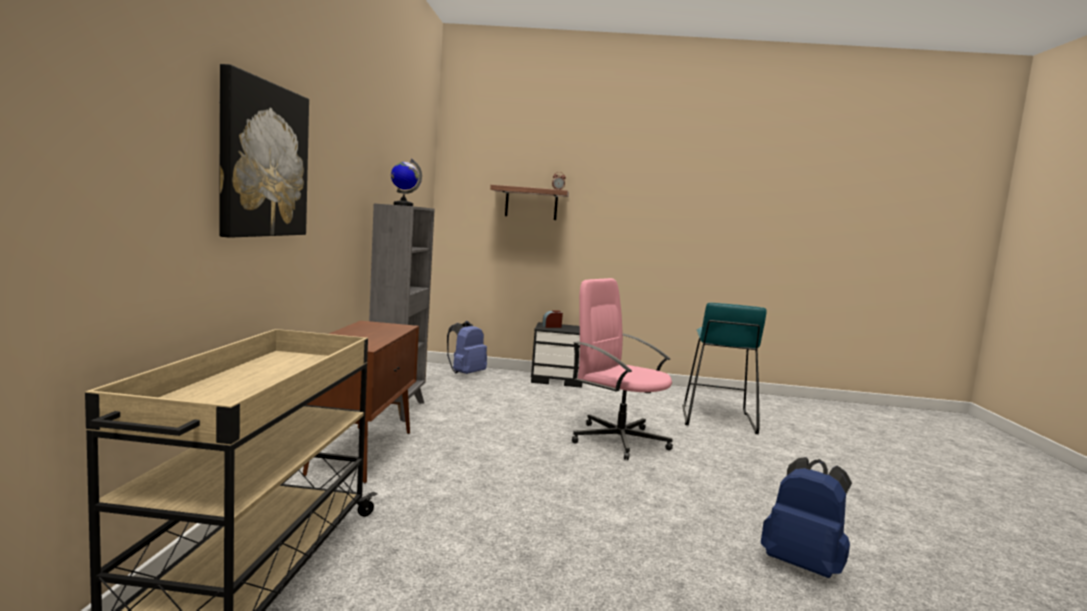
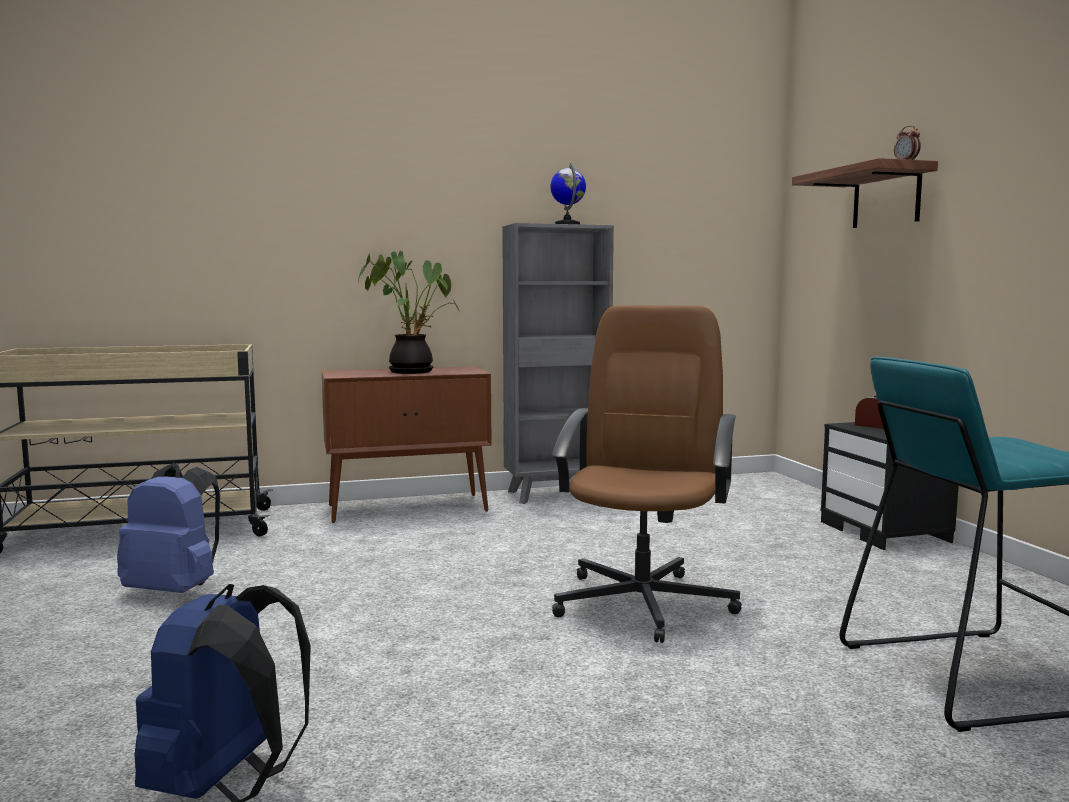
camera: 70 degrees right, 0 degrees up
picture [219,64,309,238] -> none
blue backpack [447,321,487,374] -> blue backpack moved to [117,463,220,593]
pink office chair [572,278,673,460] -> brown office chair [551,305,742,643]
none -> potted plant [358,251,460,374]

